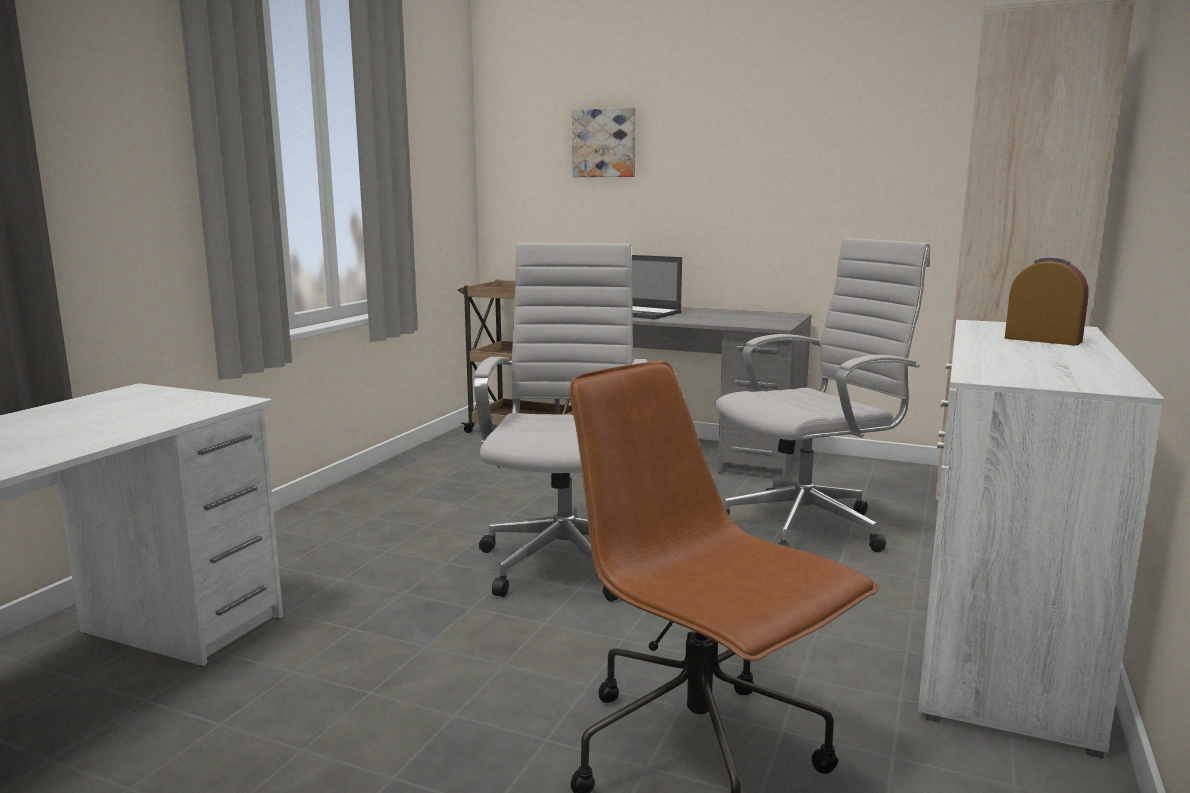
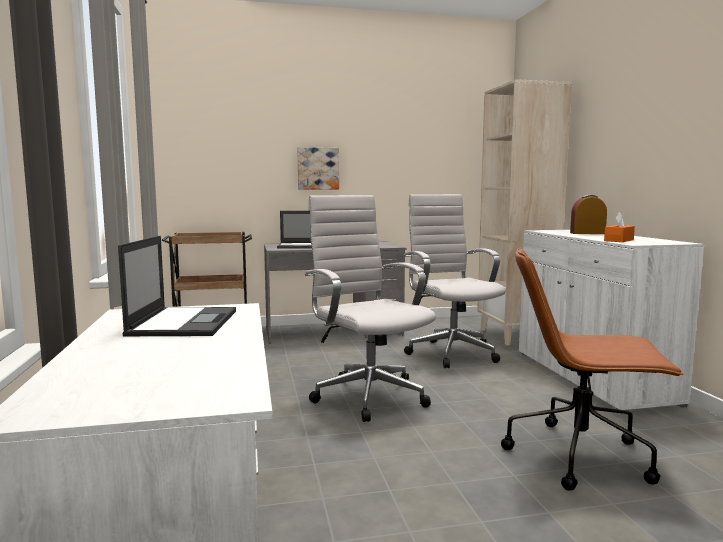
camera: 35 degrees left, 5 degrees down
picture [572,108,636,177] -> picture moved to [297,147,339,189]
white office chair [715,238,930,552] -> white office chair turned 45 degrees counterclockwise [404,194,506,368]
none -> laptop [118,236,236,336]
none -> orange tissue box [604,212,635,242]

